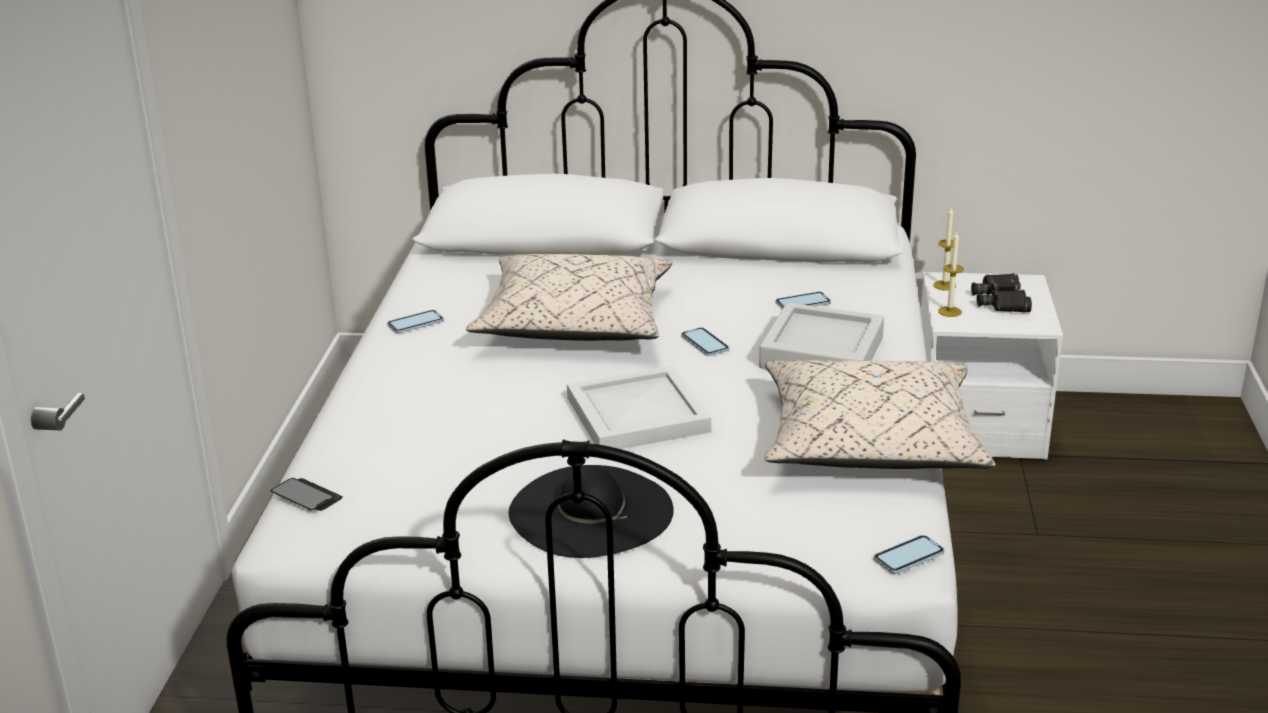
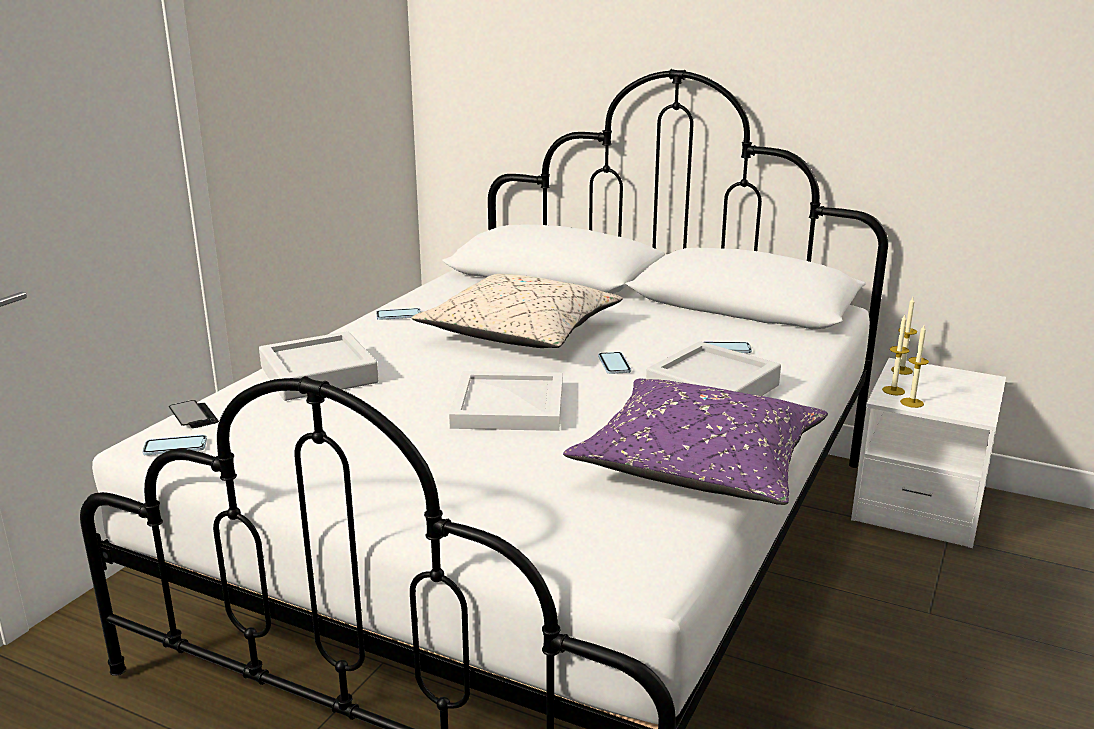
camera: 20 degrees right, 5 degrees down
black hat [508,465,674,558] -> none
beige pillow [765,360,996,469] -> purple pillow [563,379,828,505]
phone [874,535,945,574] -> phone moved to [142,435,207,455]
black binoculars [971,273,1032,313] -> none
none -> grey tray [259,331,379,401]
none -> candle [900,325,929,408]

